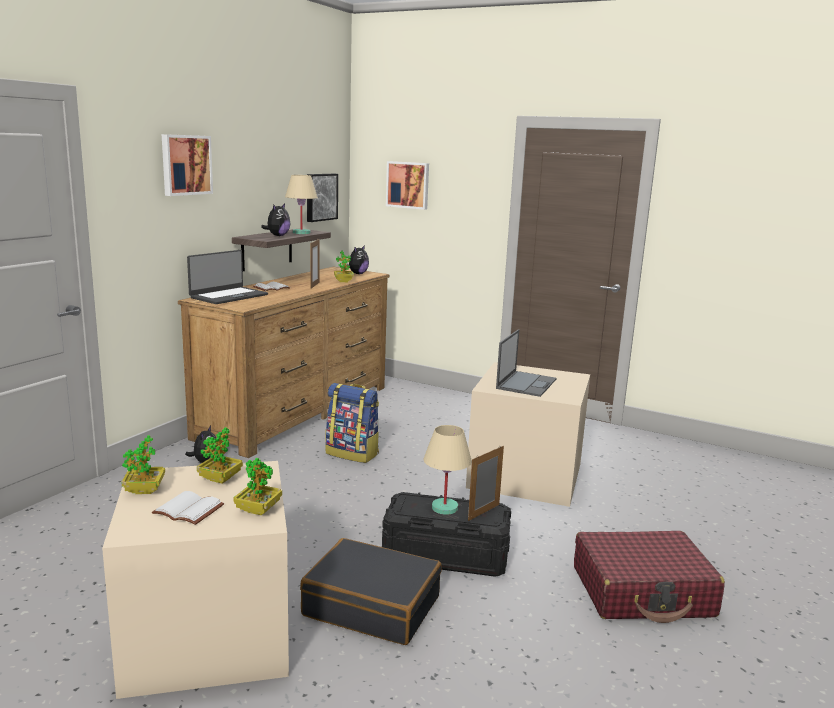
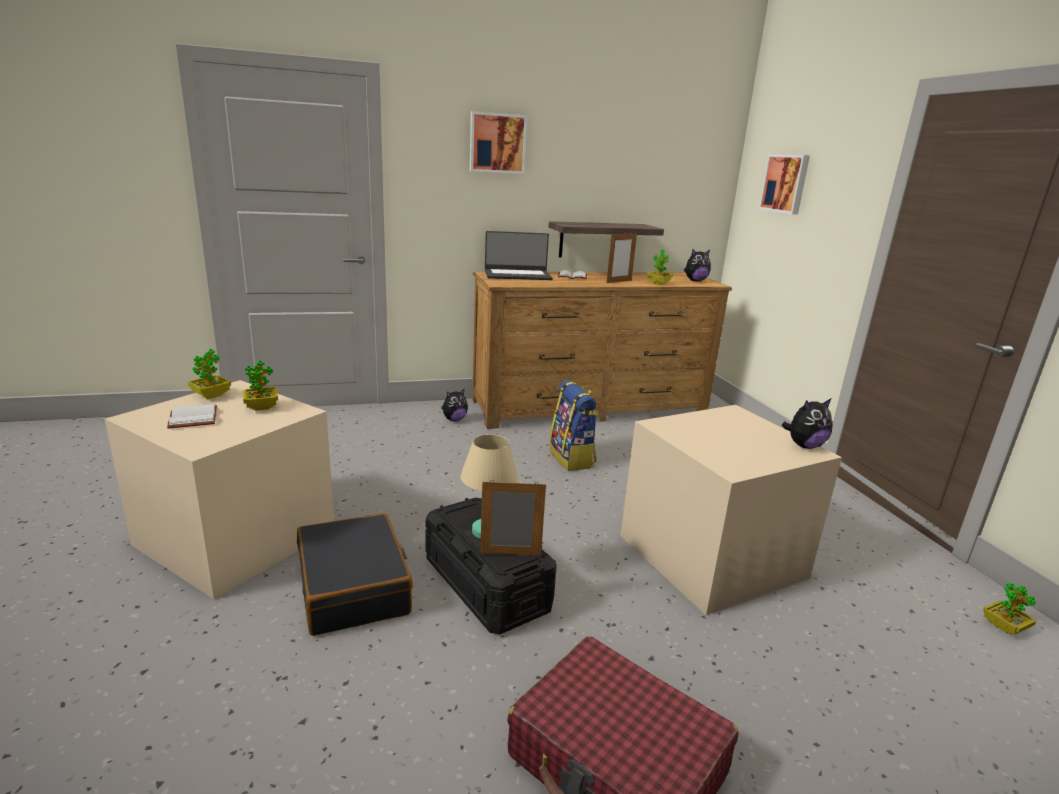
camera: 45 degrees right, 5 degrees up
potted plant [233,458,282,515] -> potted plant moved to [983,583,1036,635]
plush toy [261,204,291,236] -> plush toy moved to [782,399,833,449]
beige table lamp [285,175,318,234] -> none
picture [307,174,338,222] -> none
laptop [496,329,557,397] -> none

